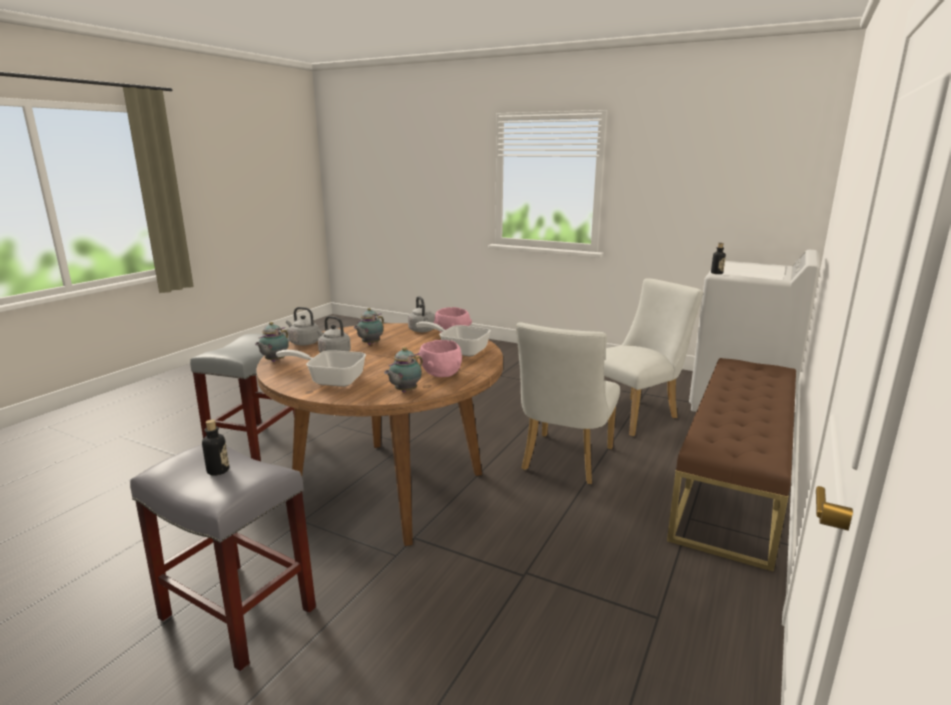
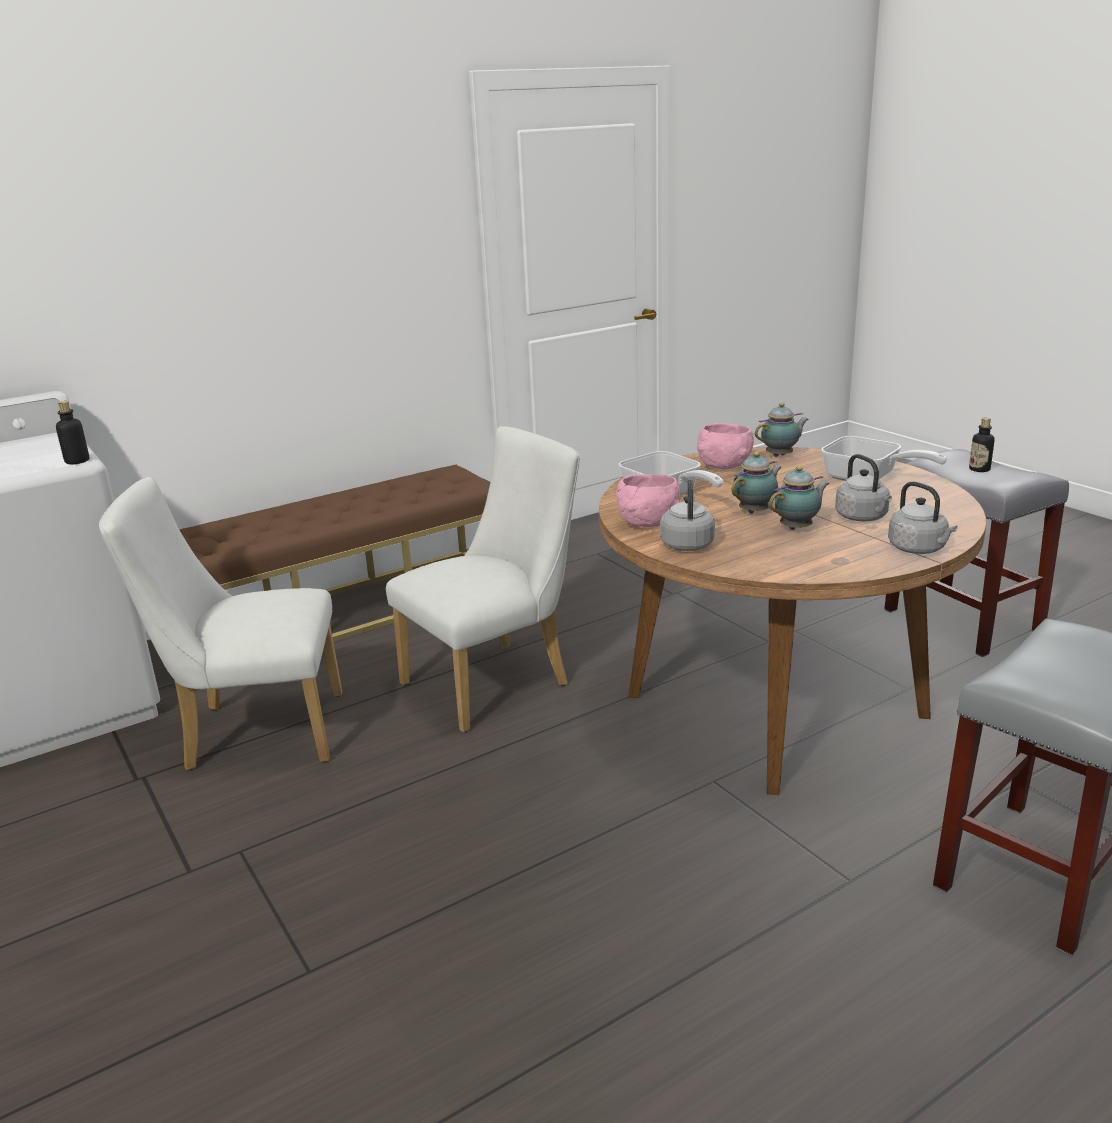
camera: 150 degrees left, 5 degrees up
teapot [255,322,288,362] -> teapot moved to [731,452,782,514]

